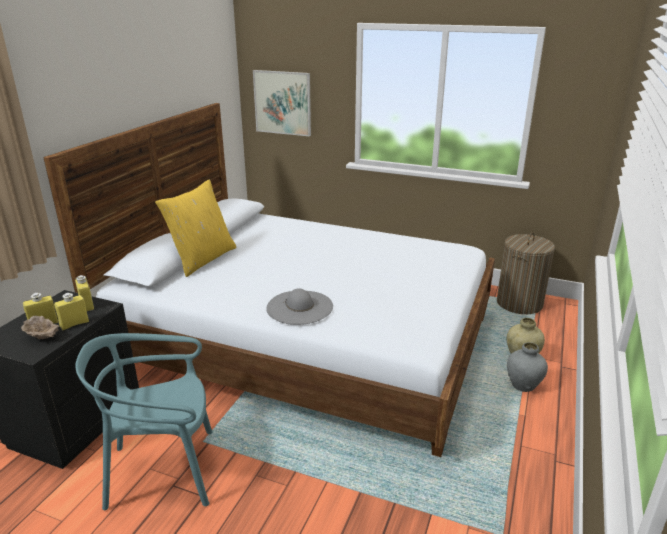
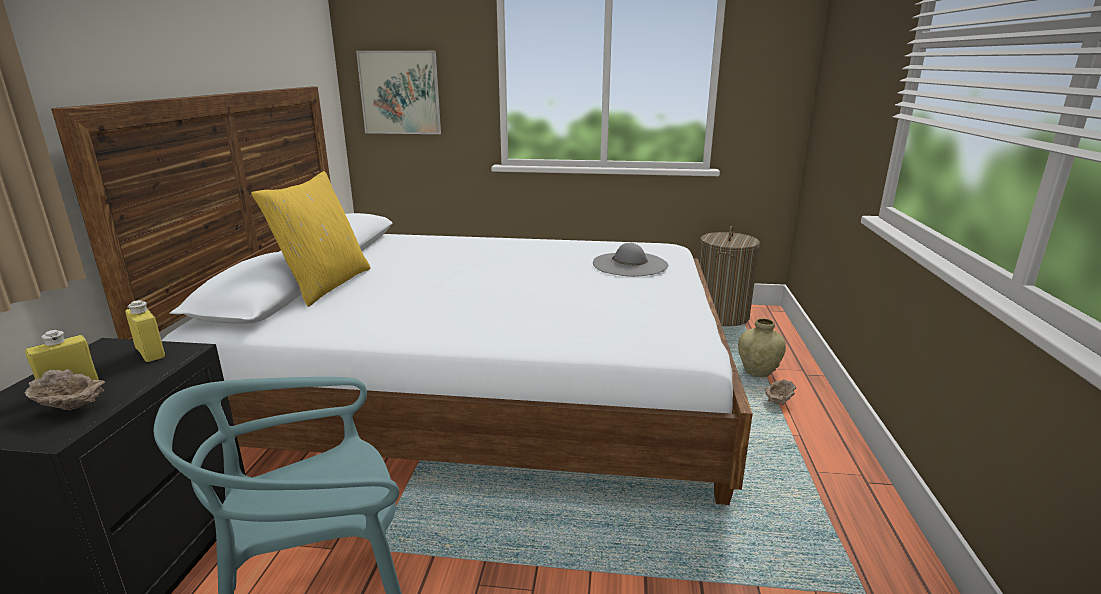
camera: 15 degrees left, 5 degrees down
yellow bottle [54,293,89,330] -> none
grey hat [266,288,333,325] -> grey hat moved to [593,243,668,277]
grey vase [507,342,548,392] -> beige bowl [764,379,796,405]

